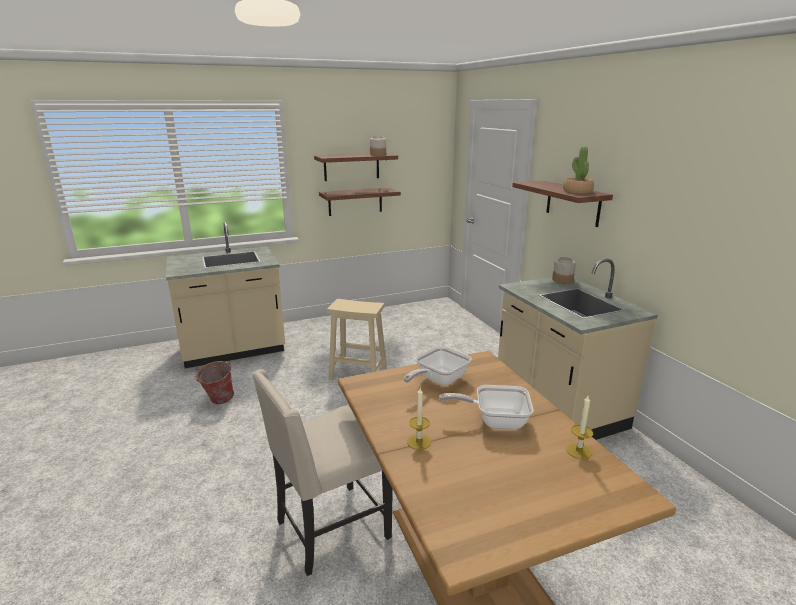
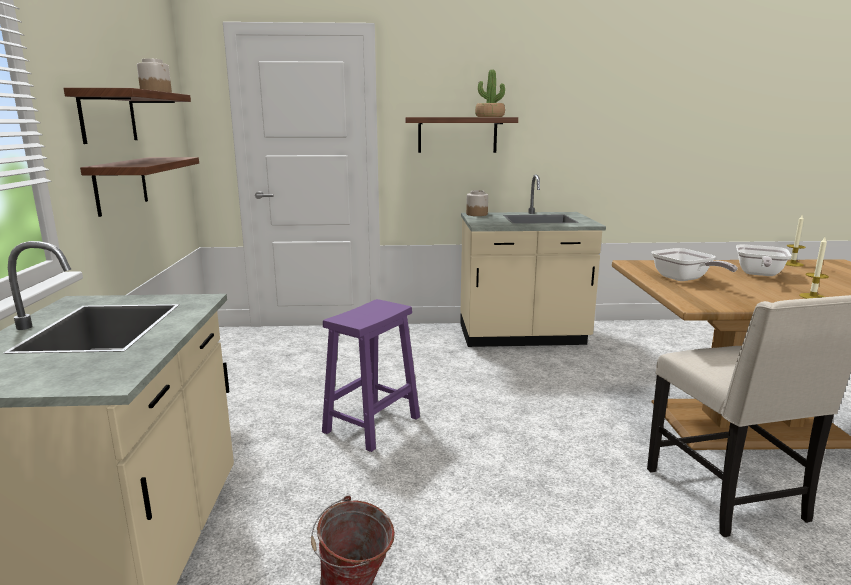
camera: 70 degrees left, 5 degrees down
beige stool [327,299,387,380] -> purple stool [322,299,420,452]

